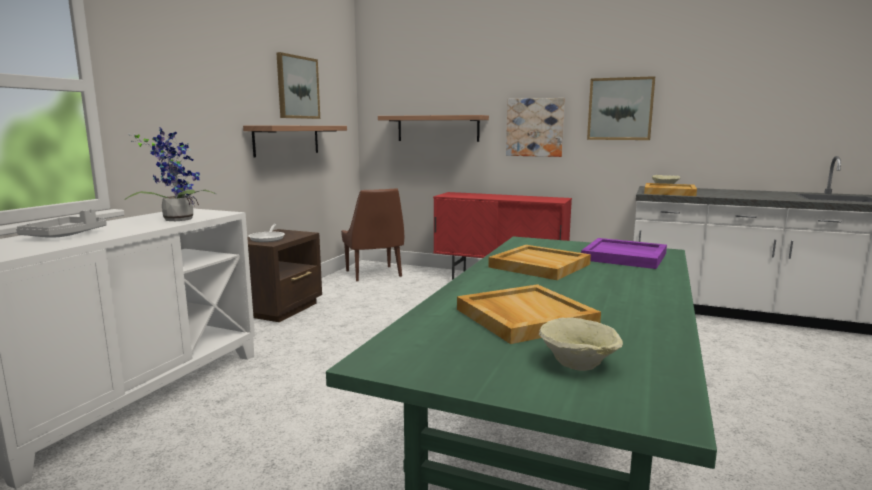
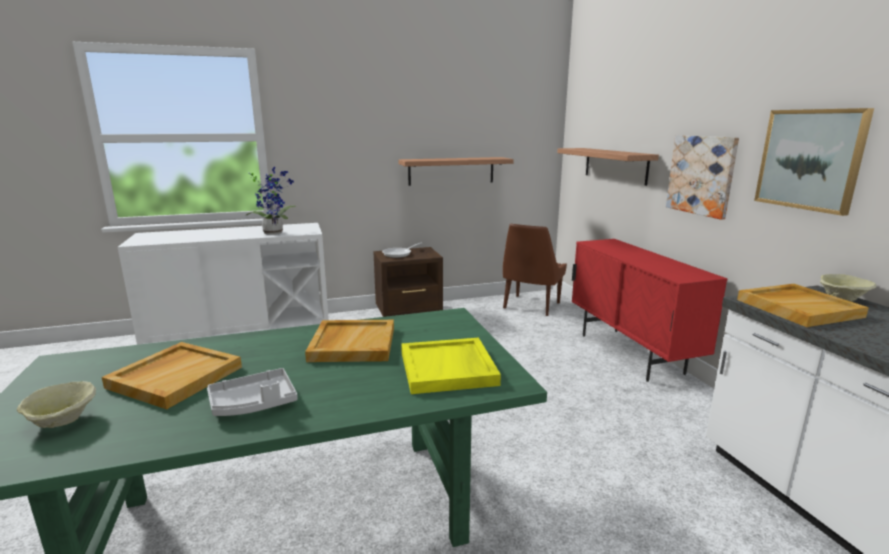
camera: 50 degrees right, 5 degrees up
grey tray [16,209,107,238] -> grey tray moved to [207,368,298,416]
picture [277,52,320,119] -> none
purple tray [581,238,667,269] -> yellow tray [401,338,501,394]

